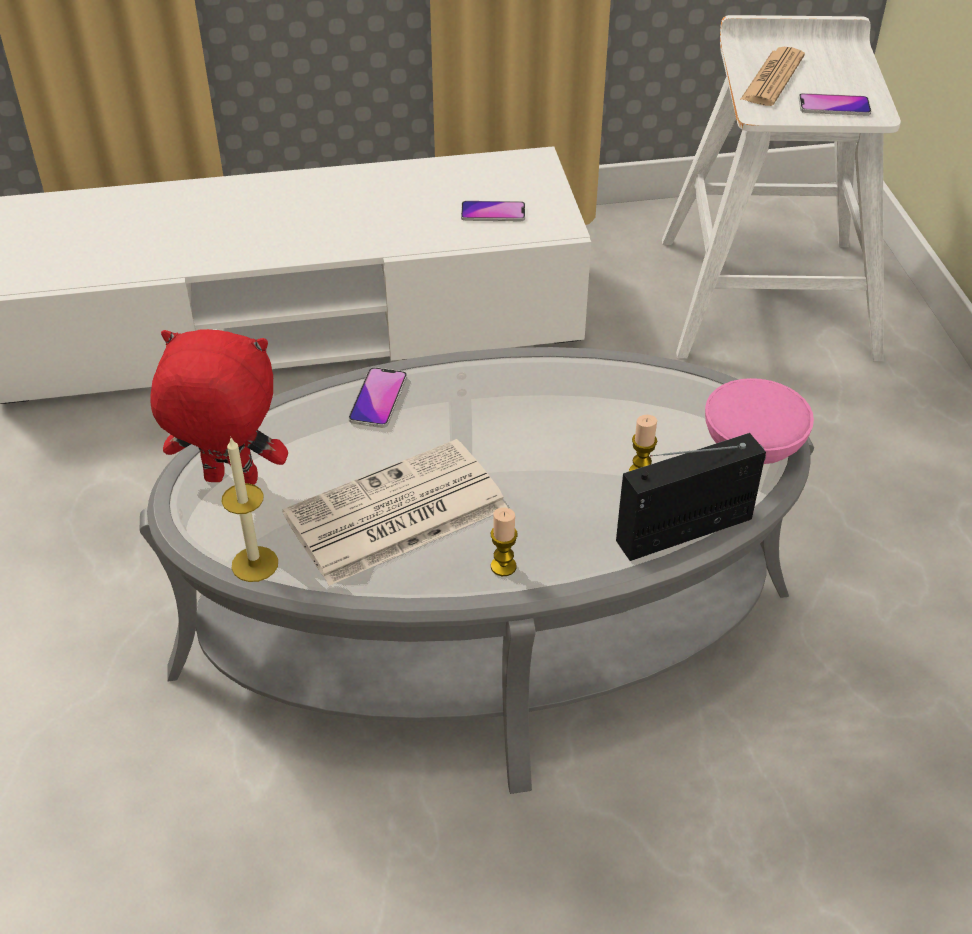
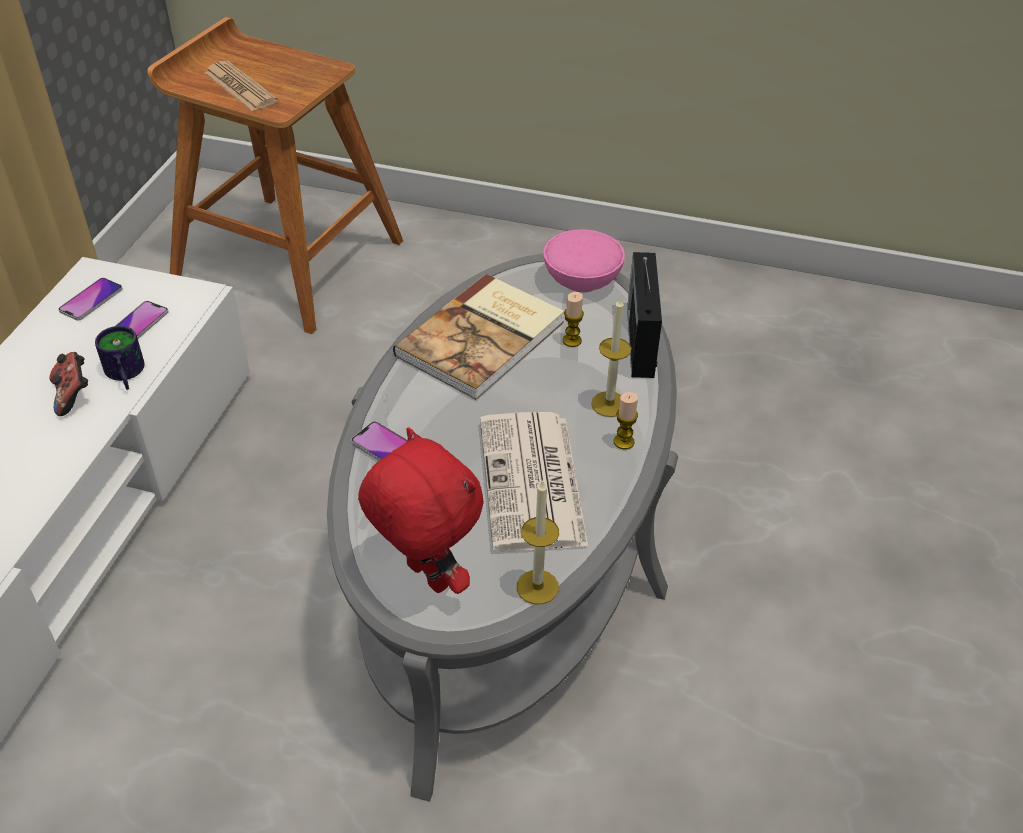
camera: 65 degrees left, 0 degrees up
red plush toy [150,329,288,485] -> red plush toy turned 105 degrees clockwise [358,427,484,594]
white stool [662,15,901,361] -> brown stool [147,17,403,334]
phone [798,93,871,116] -> phone moved to [58,278,123,321]
none -> game controller [50,352,88,416]
none -> mug [95,326,145,390]
none -> book [393,274,564,400]
none -> candle [591,298,631,417]

